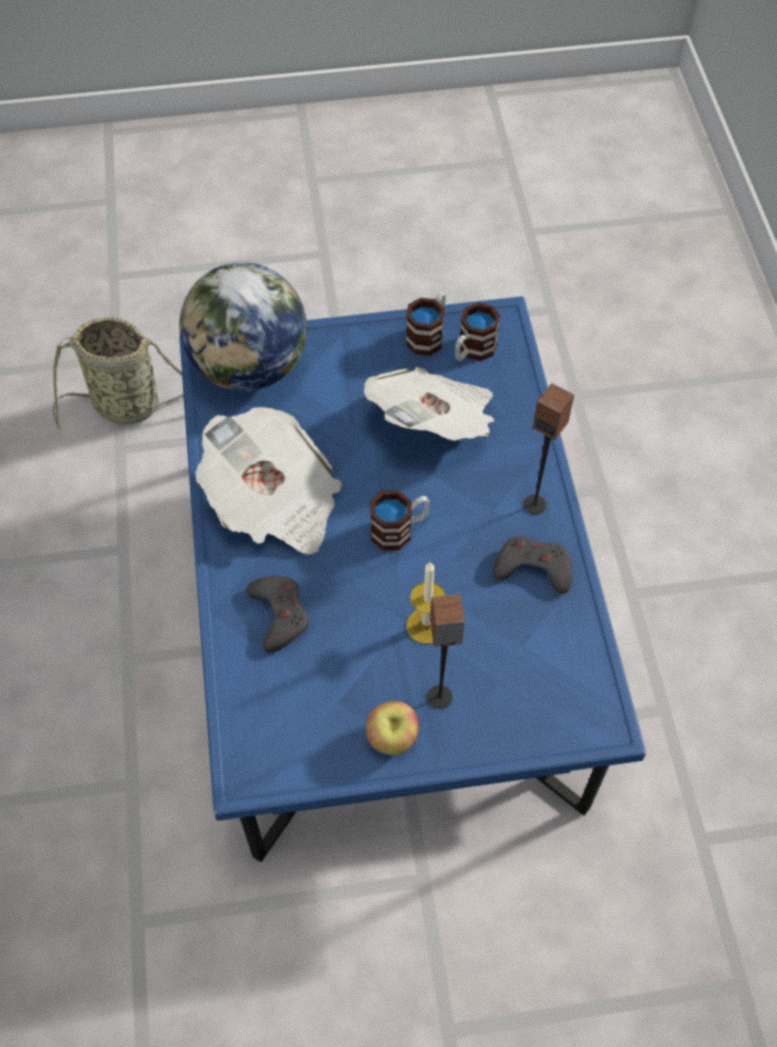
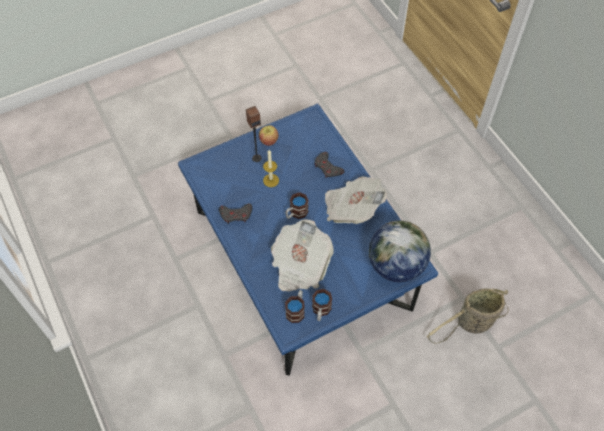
camera: 160 degrees right, 0 degrees up
speaker [524,383,574,514] -> none

